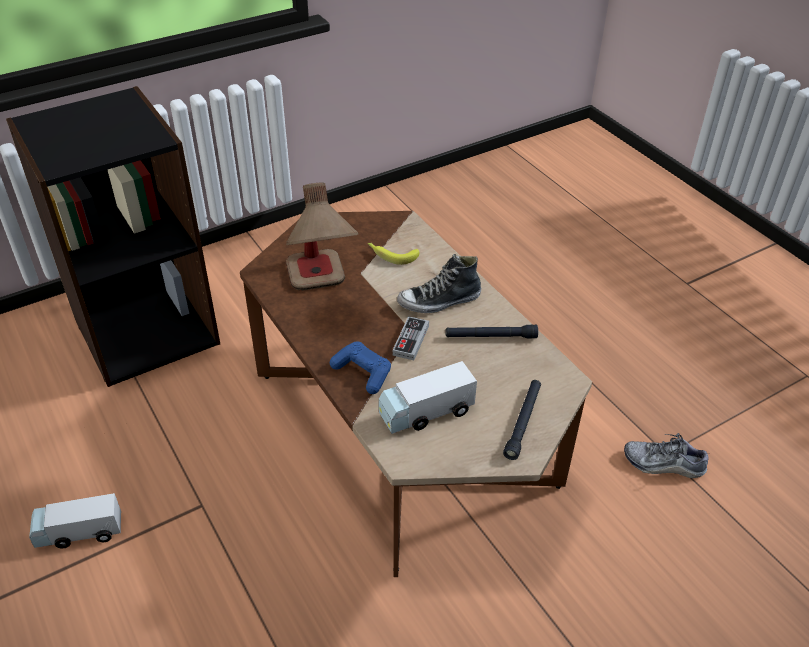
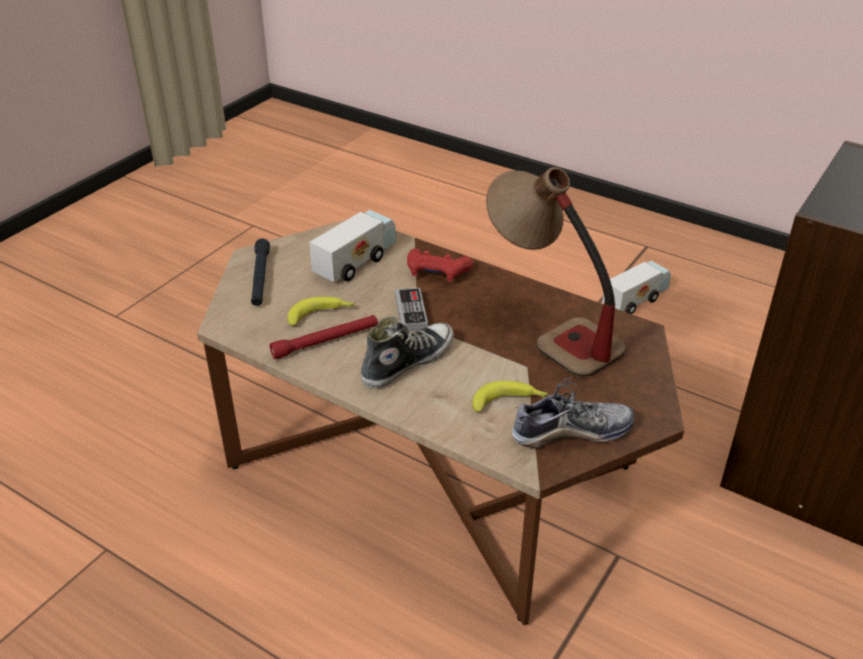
camera: 155 degrees right, 5 degrees down
blue game controller [330,341,391,394] -> red game controller [407,249,473,282]
black flashlight [446,324,538,339] -> red flashlight [270,315,378,359]
shoe [624,433,713,478] -> shoe moved to [511,377,634,448]
none -> banana [287,296,355,326]

